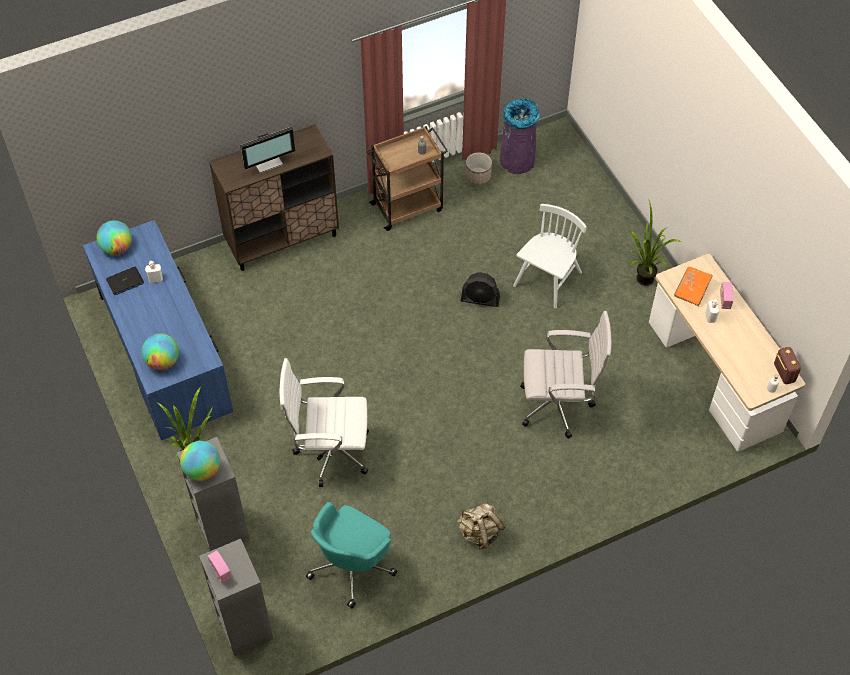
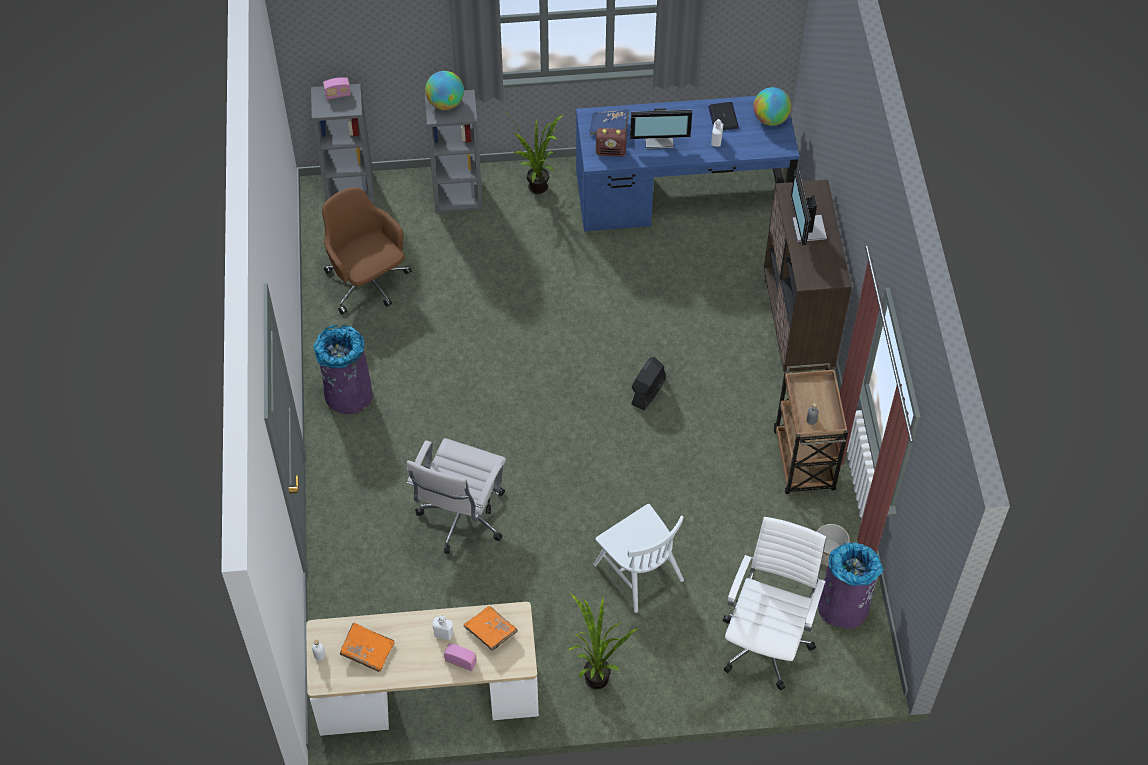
camera: 110 degrees right, 0 degrees up
globe [142,333,179,370] -> blue book [589,110,629,135]
white office chair [280,358,369,487] -> white office chair moved to [723,516,826,690]
turquoise office chair [306,502,397,608] -> brown office chair [322,187,412,314]
beige backpack [457,503,505,550] -> purple trash can [313,325,373,414]
black fan [461,272,500,307] -> black fan moved to [631,357,666,410]
radio [774,347,801,384] -> radio moved to [596,128,627,157]
none -> orange book [340,623,395,672]
none -> monitor [630,108,692,149]

